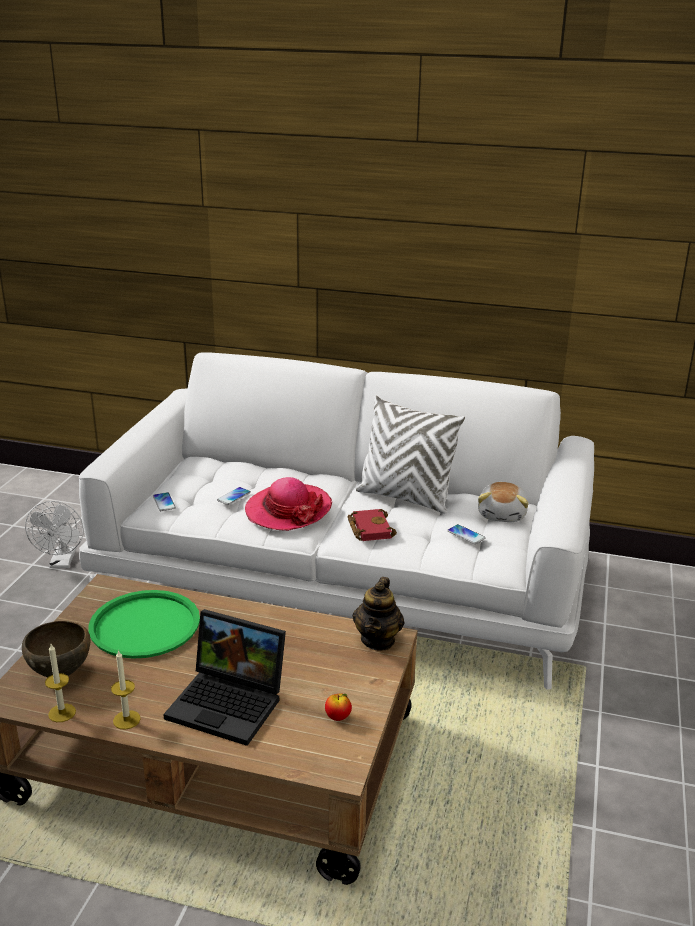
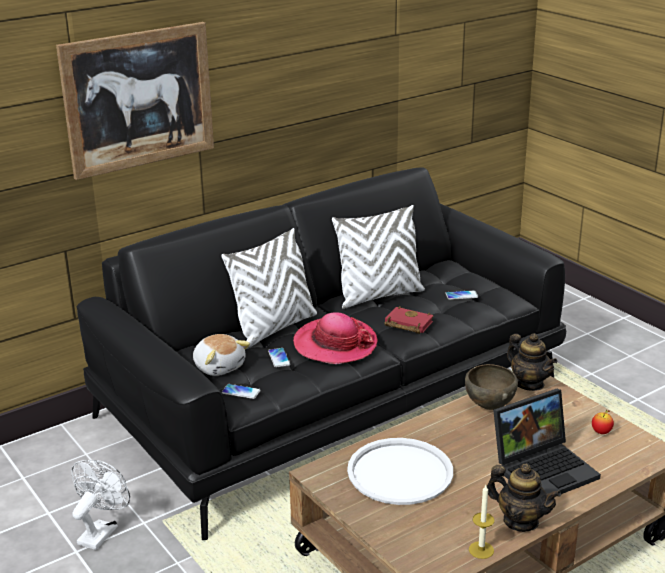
camera: 50 degrees left, 0 degrees up
brown bowl [22,621,90,677] -> brown bowl moved to [465,364,518,410]
white fan [25,501,84,568] -> white fan turned 105 degrees counterclockwise [71,460,130,550]
white sofa [79,352,594,690] -> black sofa [77,167,566,540]
green tray [88,590,200,659] -> white tray [347,438,453,505]
candle [111,649,141,729] -> teapot [487,463,561,532]
plush toy [478,482,529,522] -> plush toy moved to [193,334,250,376]
none -> picture [56,22,214,180]
none -> white pillow [221,228,317,349]

